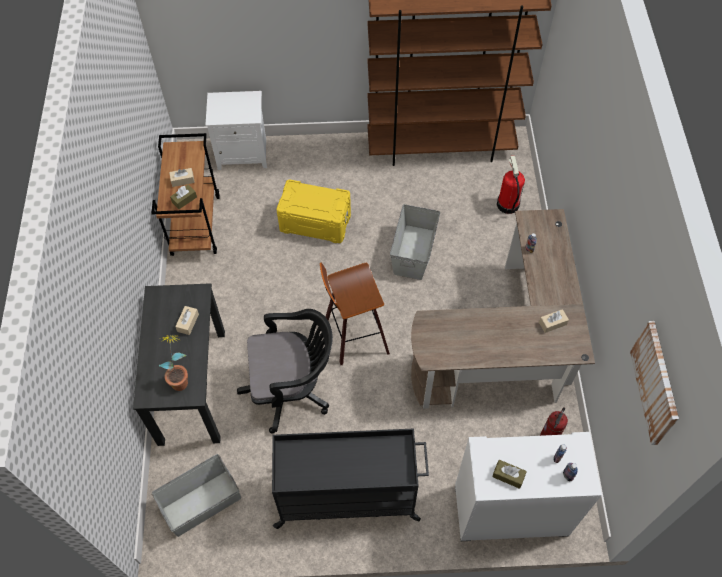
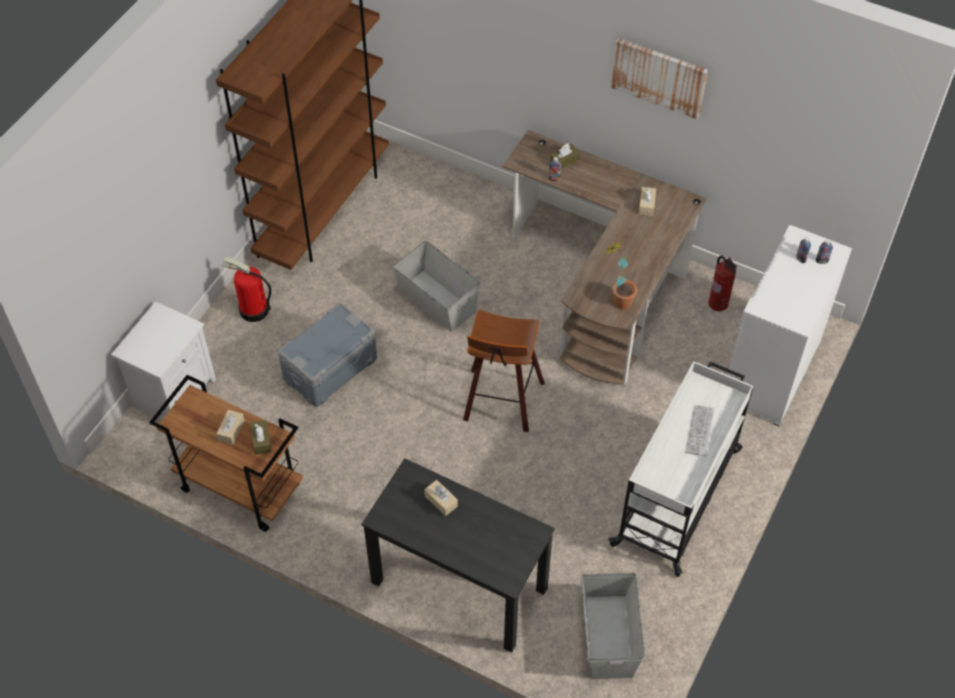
camera: 60 degrees left, 5 degrees down
potted plant [159,335,188,391] -> potted plant moved to [604,242,637,309]
black office chair [237,309,333,434] -> none
black cart [272,428,429,529] -> white cart [609,361,754,577]
yellow storage box [276,179,351,243] -> grey storage box [278,303,377,407]
brown tissue box [492,460,527,489] -> brown tissue box moved to [550,143,580,169]
fire extinguisher [497,156,525,214] -> fire extinguisher moved to [222,257,271,322]
picture [630,321,679,445] -> picture moved to [611,38,708,119]
none -> keyboard [685,405,715,456]

